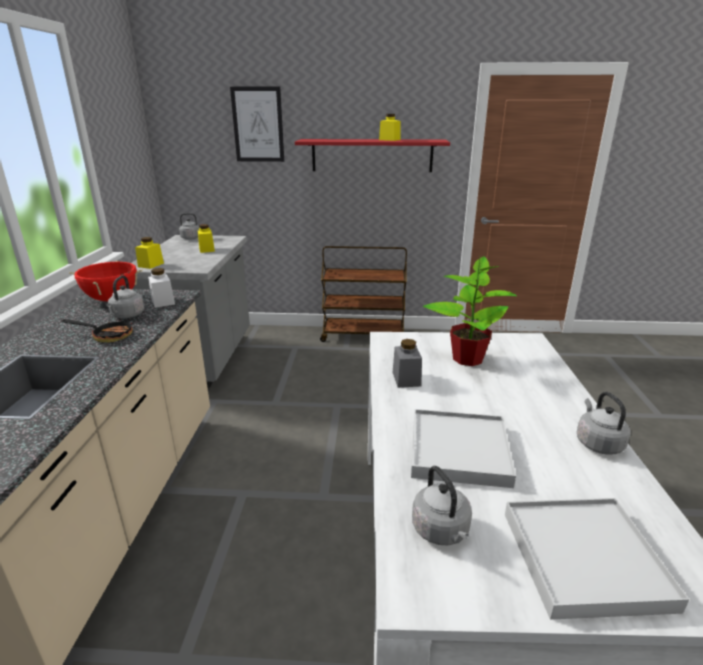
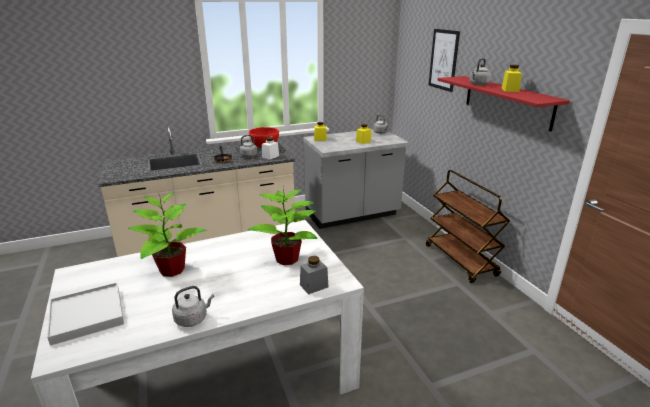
camera: 65 degrees right, 0 degrees up
grey jar [393,339,422,388] -> grey jar moved to [300,256,328,295]
white tray [411,409,516,488] -> potted plant [128,192,206,277]
grey kettle [412,466,472,546] -> grey kettle moved to [470,58,491,85]

